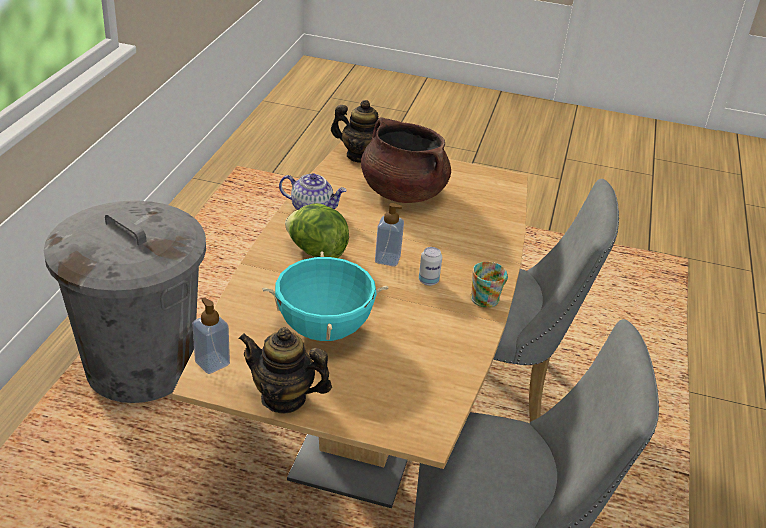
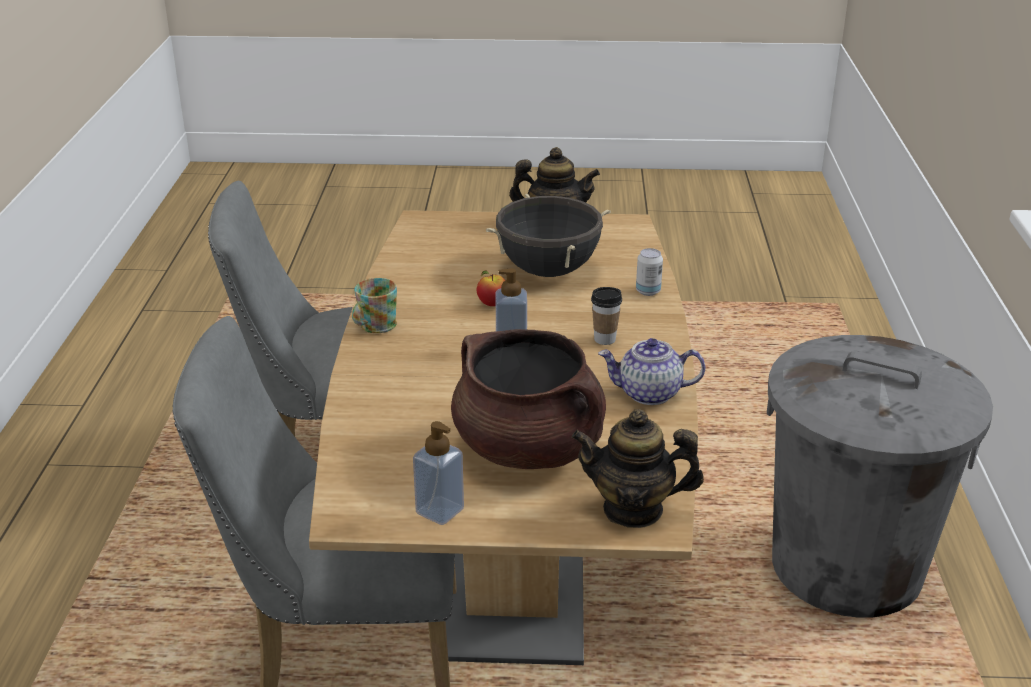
camera: 170 degrees right, 5 degrees down
soap dispenser [192,297,230,374] -> soap dispenser moved to [413,421,464,525]
turquoise cooking pot [262,251,388,341] -> black cooking pot [486,194,611,277]
lettuce [285,203,349,258] -> cup [591,287,622,345]
can [419,247,442,286] -> can moved to [636,248,663,296]
none -> apple [477,270,506,306]

